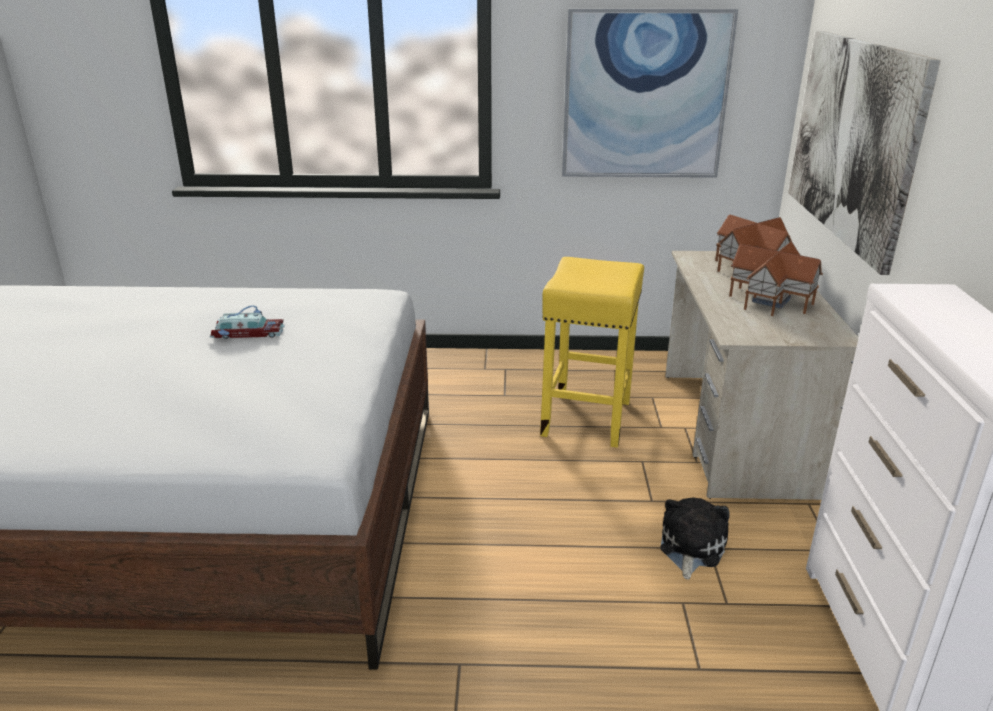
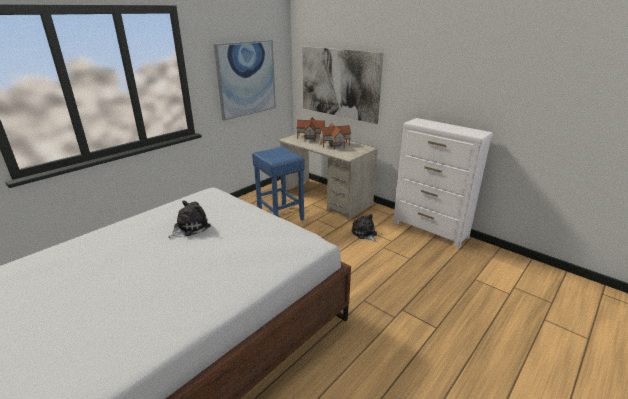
camera: 50 degrees left, 0 degrees up
toy car [210,305,285,339] -> plush toy [168,200,211,238]
yellow stool [540,257,644,448] -> blue stool [252,146,304,220]

